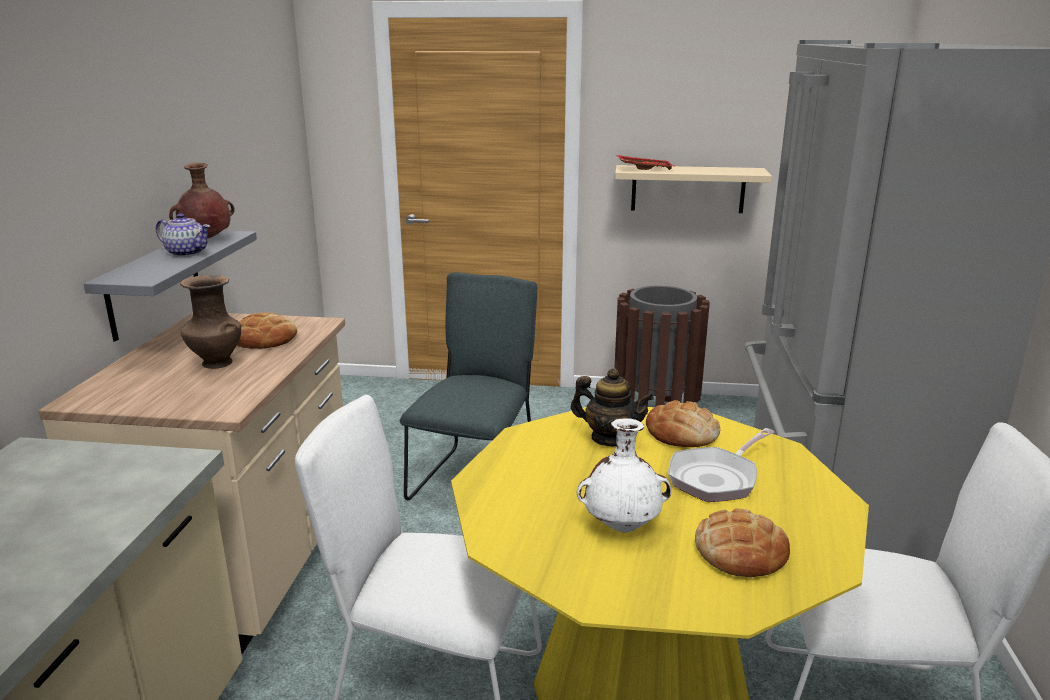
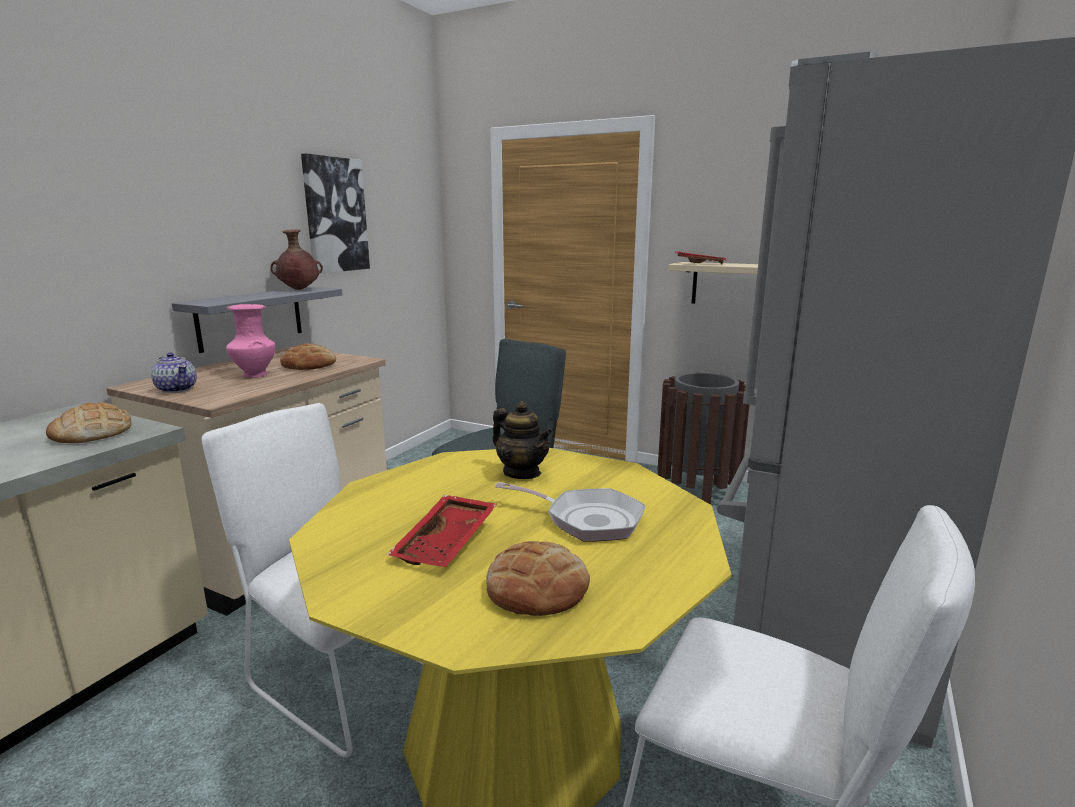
camera: 20 degrees right, 5 degrees down
teapot [156,213,210,257] -> teapot moved to [151,352,197,393]
brown vase [180,275,241,369] -> pink vase [226,304,276,378]
white vase [577,418,671,533] -> red tray [387,495,497,567]
bread [646,400,721,447] -> bread moved to [46,402,132,443]
frying pan [668,428,774,502] -> frying pan turned 135 degrees counterclockwise [495,482,646,542]
none -> picture [301,153,370,274]

